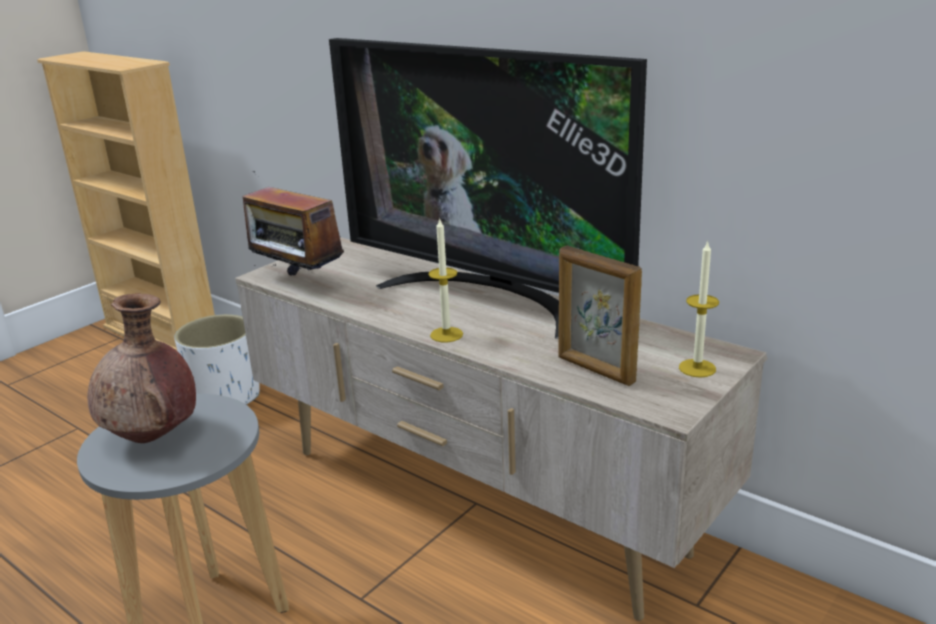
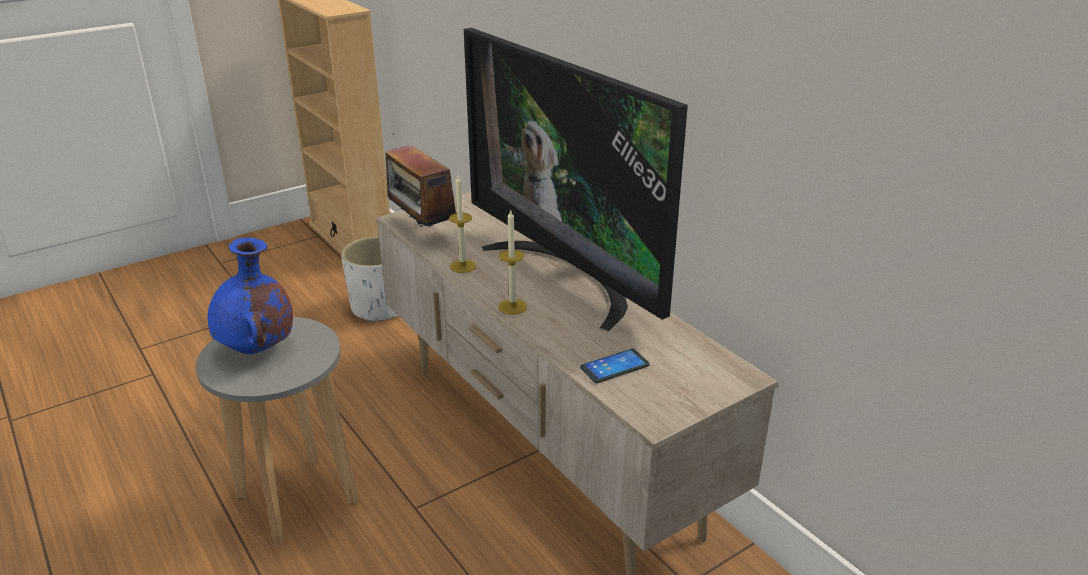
camera: 15 degrees right, 5 degrees up
brown vase [87,294,196,443] -> blue vase [208,237,293,354]
picture frame [558,246,642,386] -> phone [580,349,650,383]
candle [679,240,719,378] -> candle moved to [449,175,476,273]

